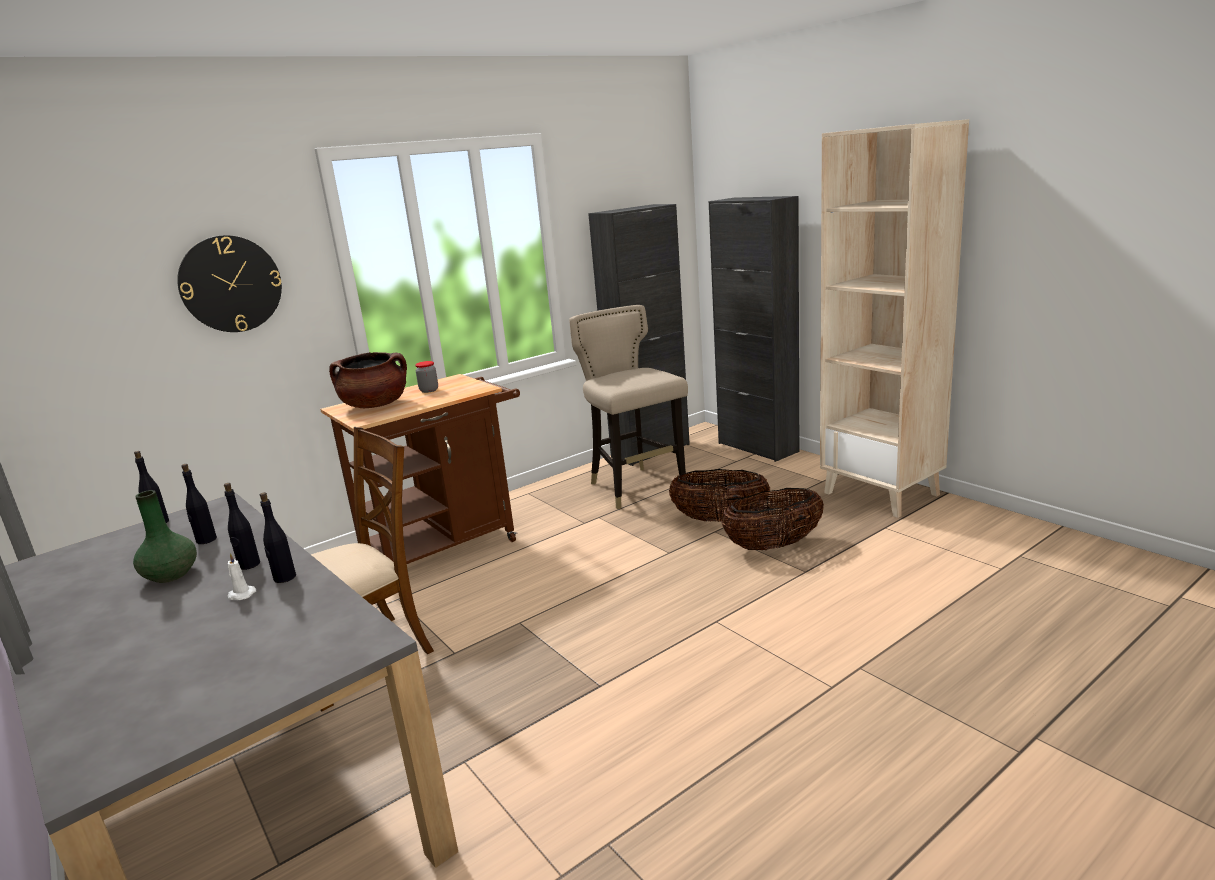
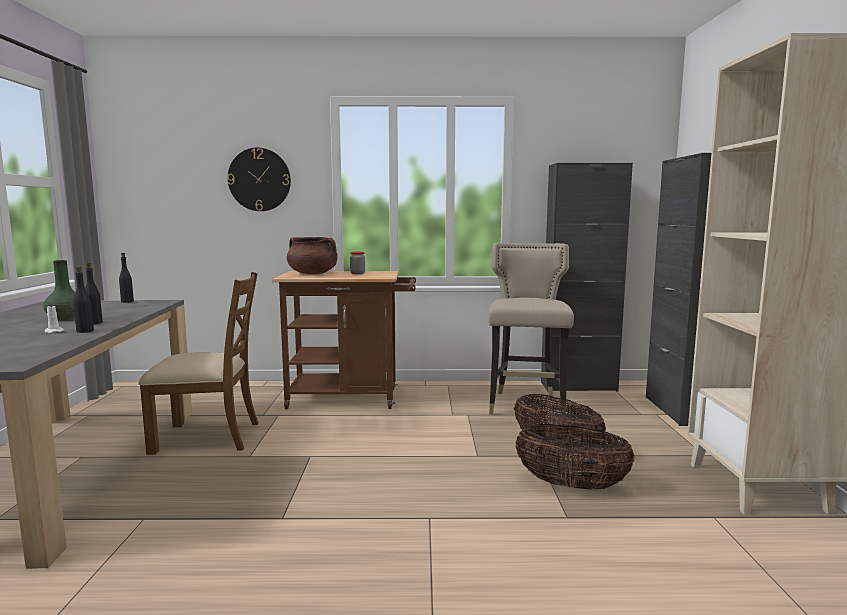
camera: 35 degrees right, 10 degrees down
black bottle [181,464,217,544] -> none

